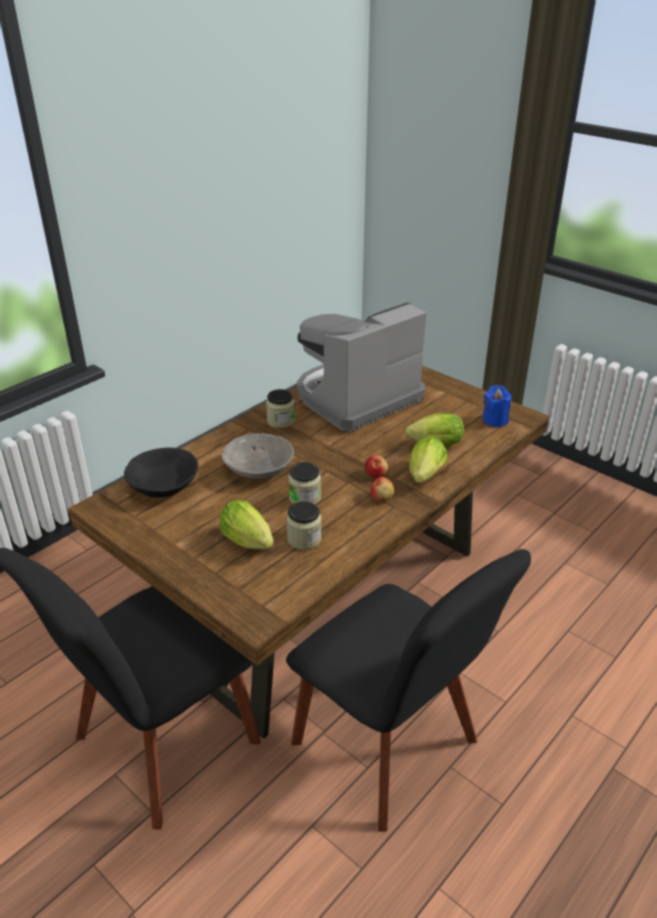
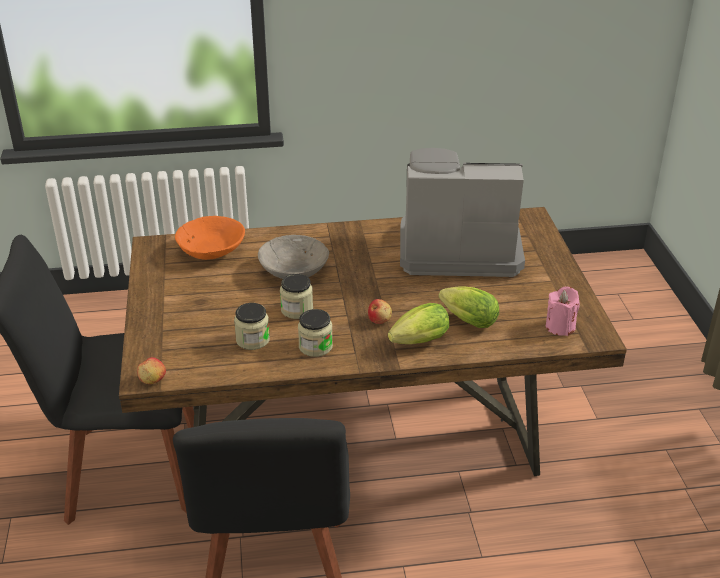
camera: 40 degrees right, 0 degrees up
black bowl [124,447,198,497] -> orange bowl [175,216,245,260]
lettuce [220,500,274,549] -> none
jar [266,389,295,428] -> jar moved to [298,309,333,357]
apple [371,477,394,501] -> apple moved to [137,357,166,384]
blue candle [482,385,511,427] -> pink candle [546,287,580,336]

